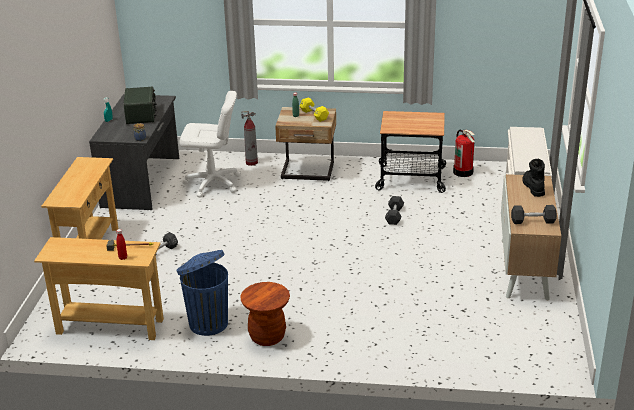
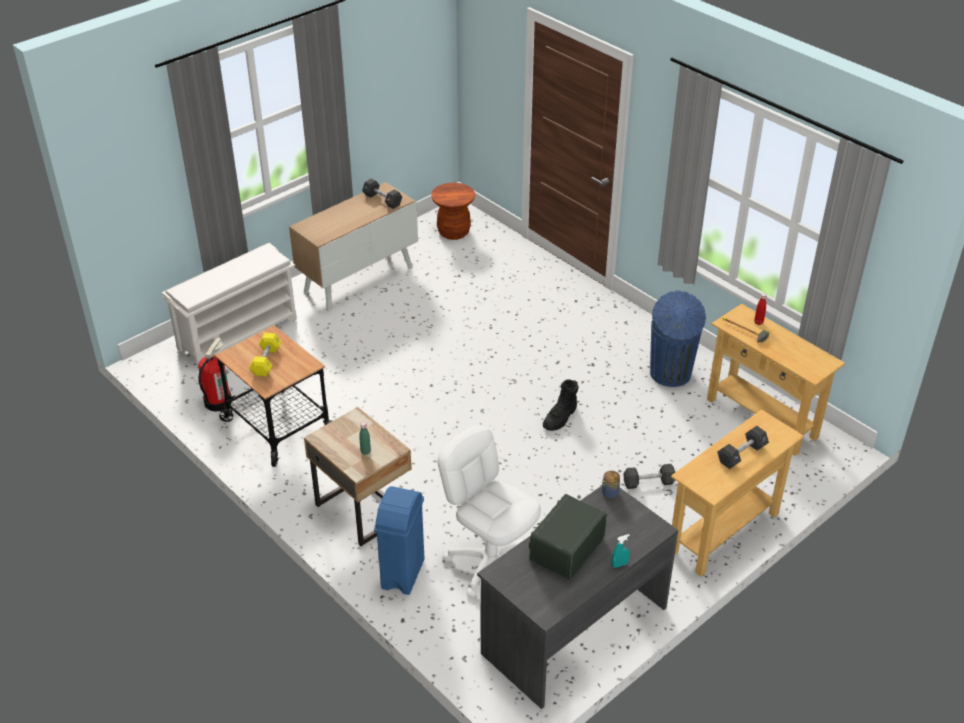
camera: 140 degrees left, 10 degrees up
brown stool [240,282,290,346] -> brown stool moved to [431,183,475,240]
fire extinguisher [241,111,258,166] -> blue trash can [374,486,424,595]
yellow dumbbell [300,97,329,122] -> yellow dumbbell moved to [249,333,281,377]
black dumbbell [385,196,404,225] -> black dumbbell moved to [717,426,769,469]
black boot [522,159,545,197] -> black boot moved to [543,379,579,431]

